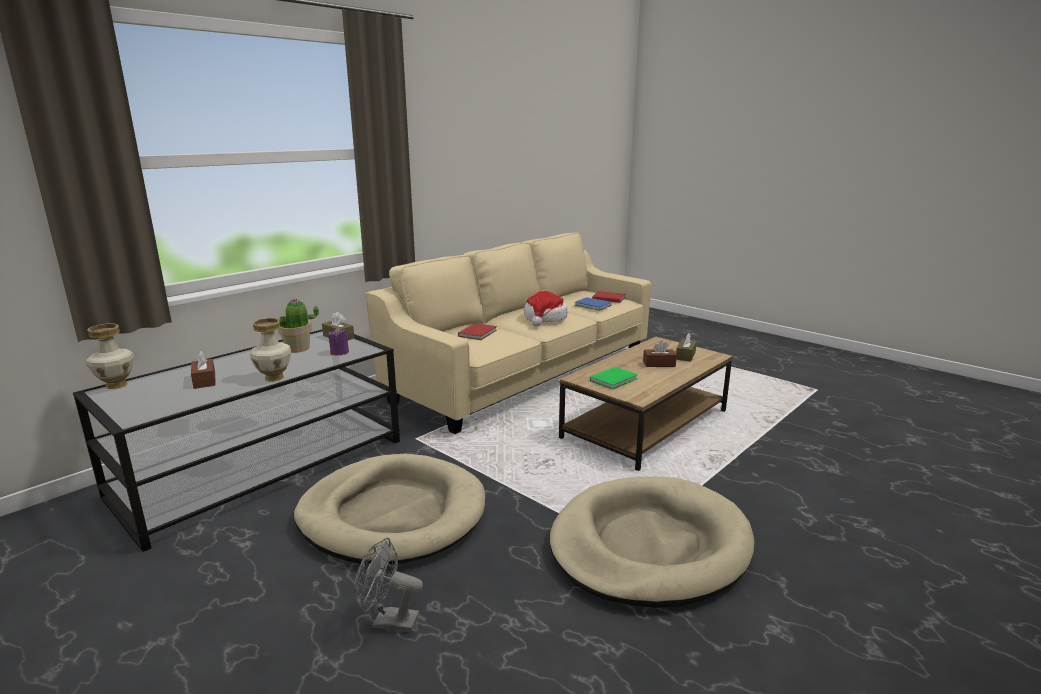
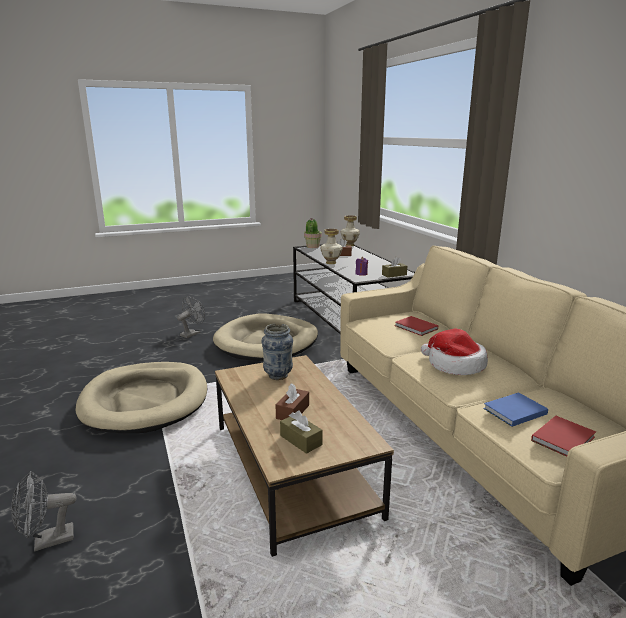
camera: 115 degrees right, 0 degrees up
potted plant [278,298,319,353] -> potted plant moved to [304,218,322,248]
green book [590,367,638,389] -> vase [261,324,293,380]
none -> grey fan [11,471,77,552]

